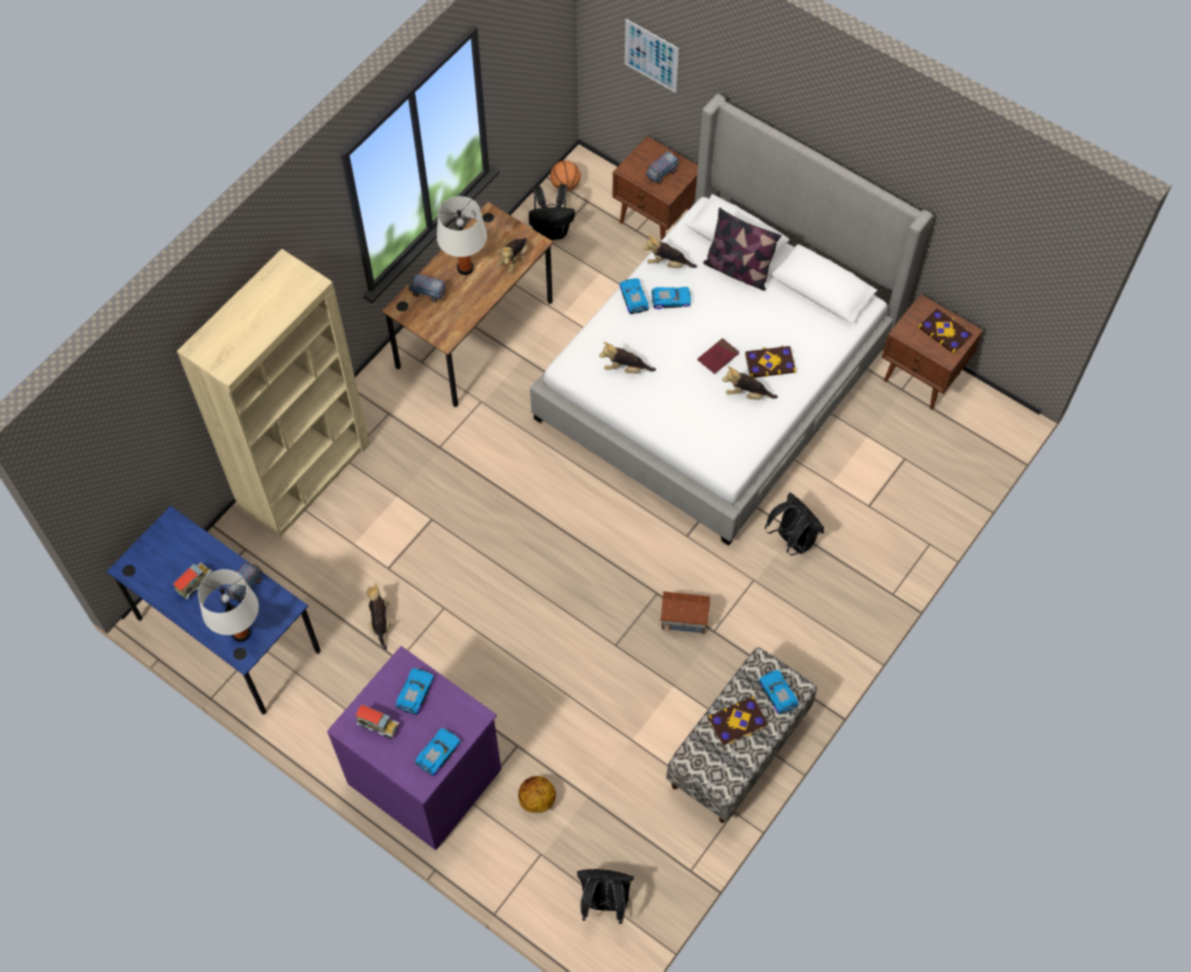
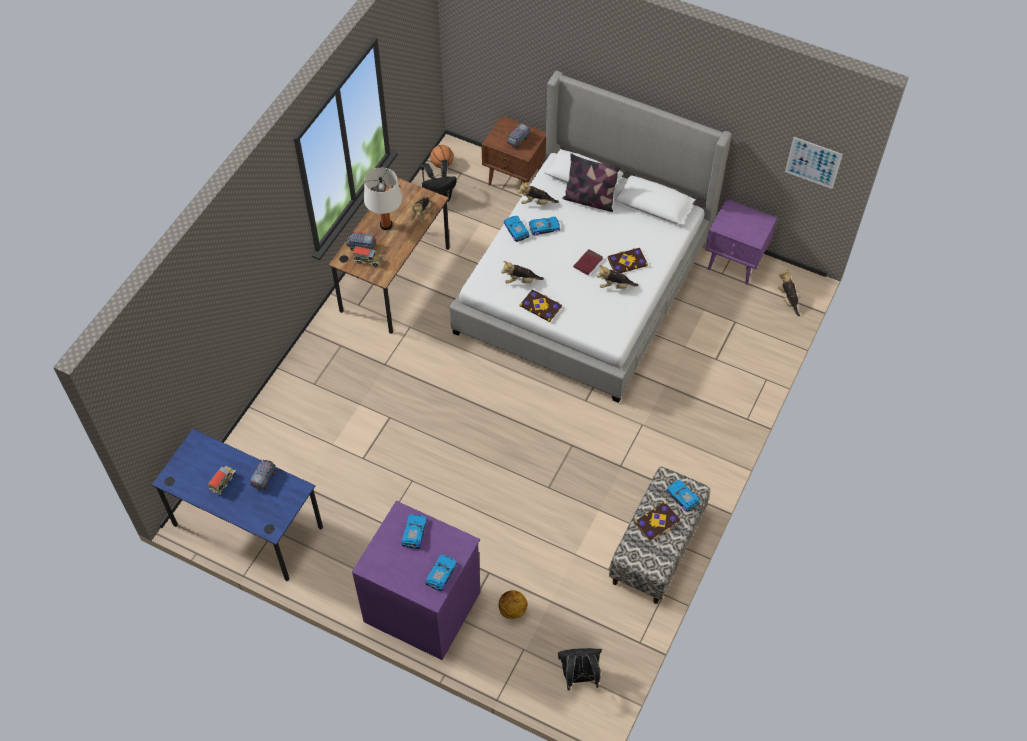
camera: 10 degrees left, 5 degrees down
beige bookcase [177,249,370,537] -> none
white table lamp [198,569,259,642] -> none
toy truck [355,704,399,739] -> toy truck moved to [353,246,381,267]
plush toy [366,583,395,650] -> plush toy moved to [778,269,801,316]
picture [625,19,679,93] -> picture moved to [785,137,843,189]
toy house [660,591,711,634] -> none
black backpack [765,493,824,555] -> none
brown nightstand [882,294,983,410] -> purple nightstand [705,199,777,285]
book [918,308,972,354] -> book moved to [520,289,562,322]

